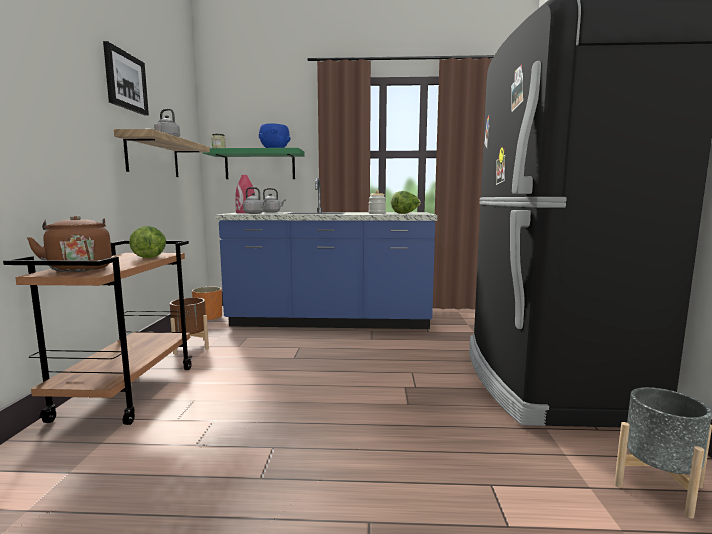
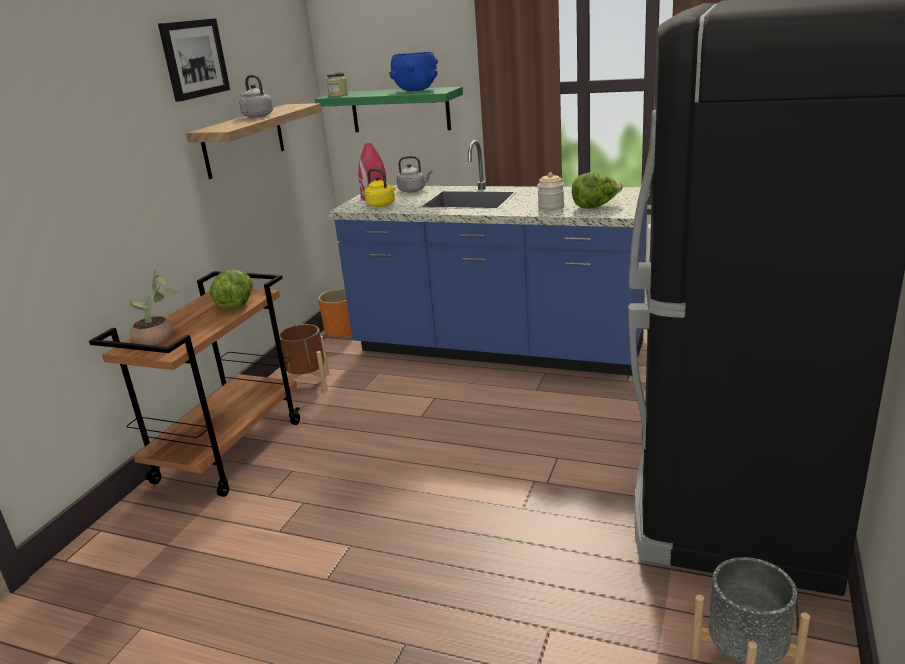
camera: 20 degrees right, 15 degrees up
brown kettle [26,215,112,272] -> potted plant [130,268,178,345]
grey kettle [243,187,268,214] -> yellow kettle [365,169,396,207]

